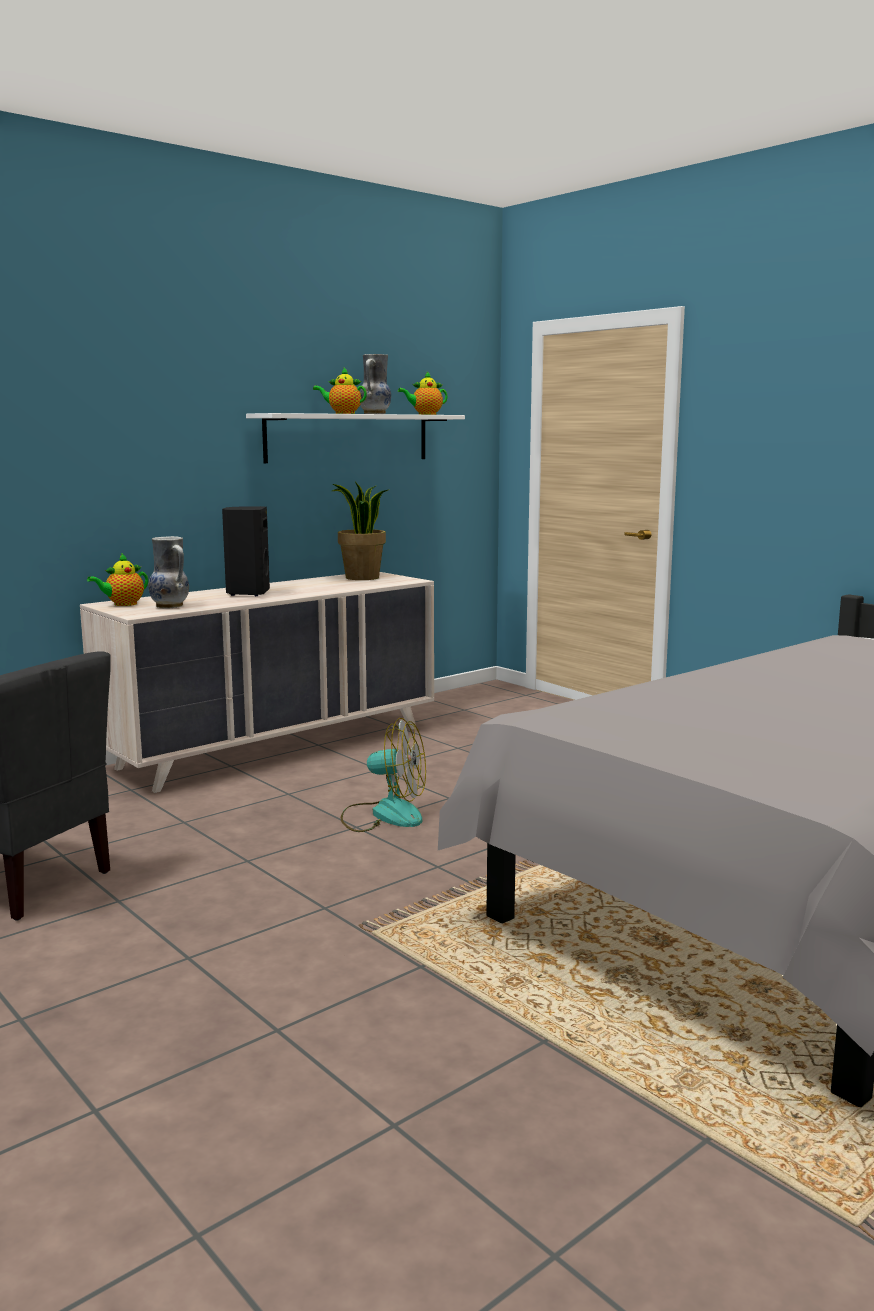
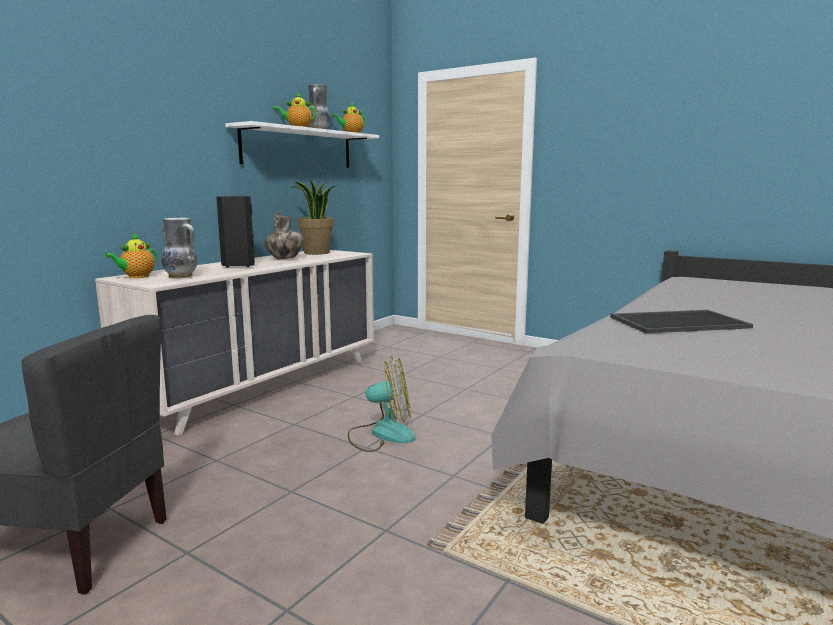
camera: 15 degrees left, 0 degrees up
none -> vase [264,212,304,259]
none -> tray [610,310,753,333]

